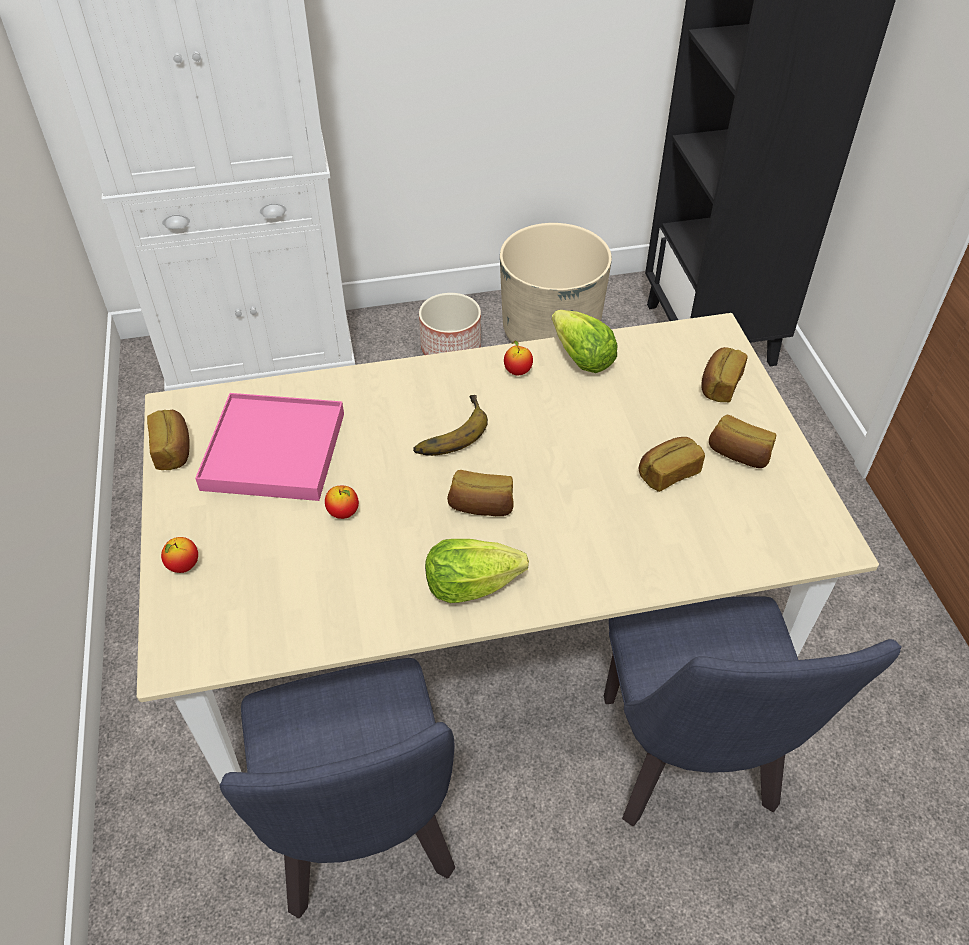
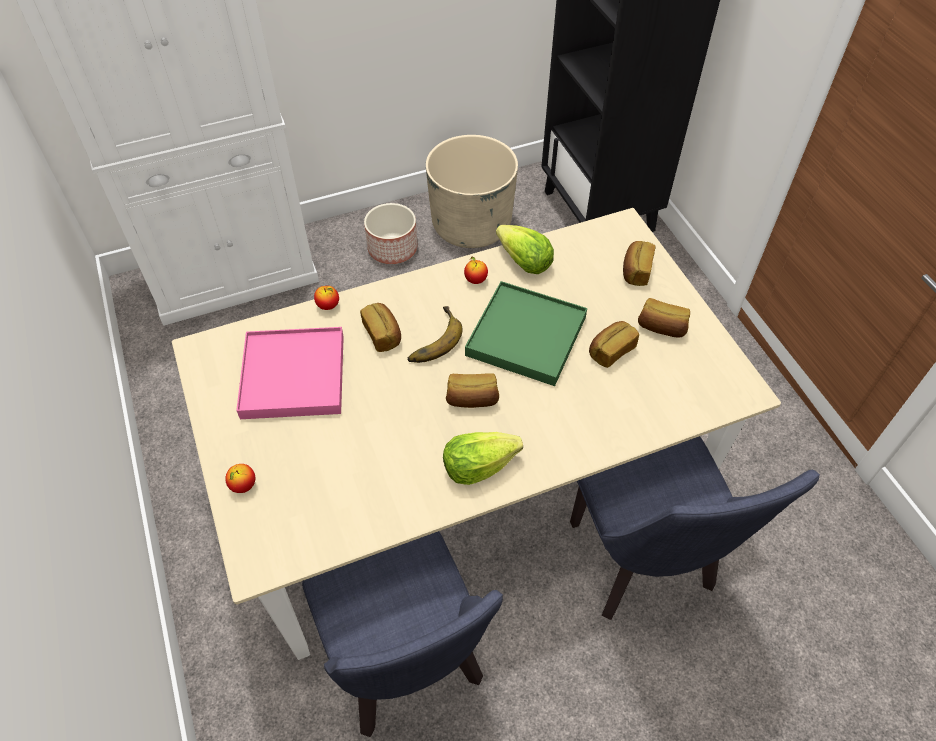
camera: 10 degrees left, 5 degrees up
bread [147,410,190,470] -> bread moved to [360,303,401,352]
apple [325,486,359,519] -> apple moved to [314,286,339,310]
none -> green tray [465,281,587,386]

